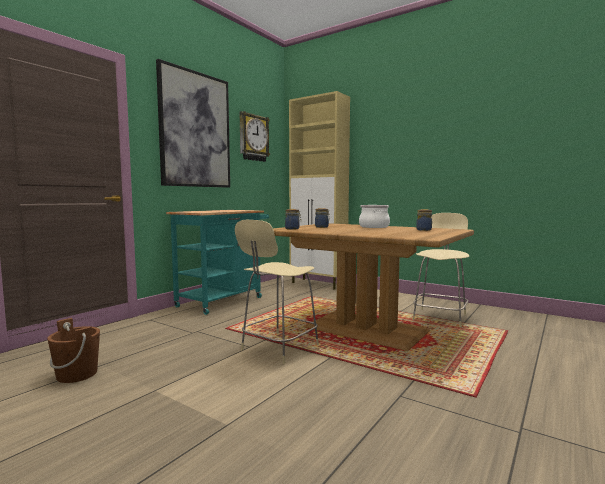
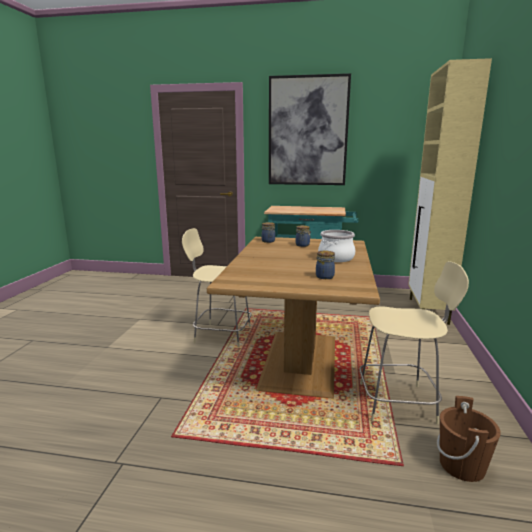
camera: 65 degrees right, 10 degrees up
brown bucket [47,318,100,383] -> brown bucket moved to [437,396,501,482]
wall clock [240,111,270,162] -> none

